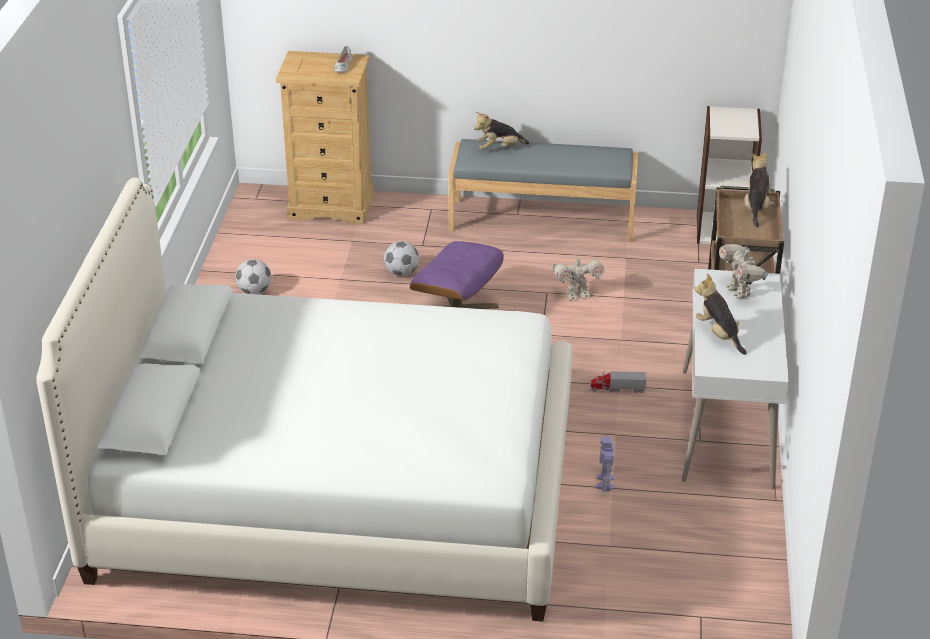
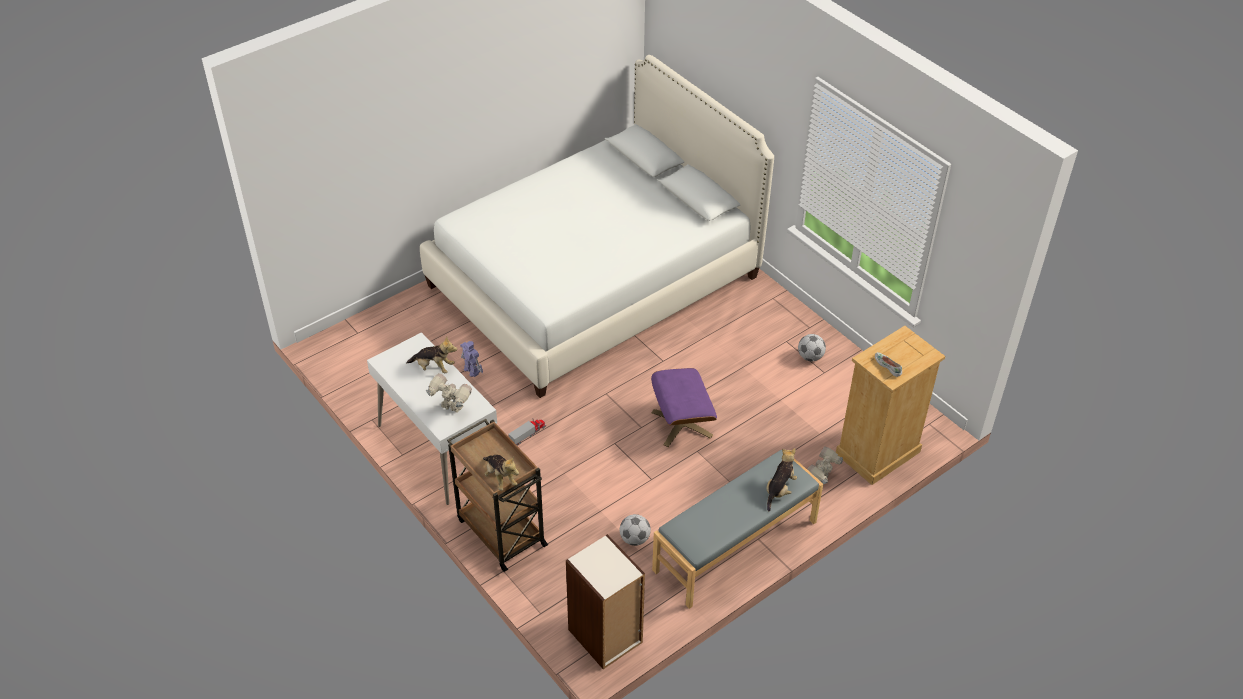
camera: 135 degrees right, 10 degrees up
football [384,241,419,276] -> football moved to [620,514,651,546]
toy robot [552,254,604,300] -> toy robot moved to [807,446,843,484]

